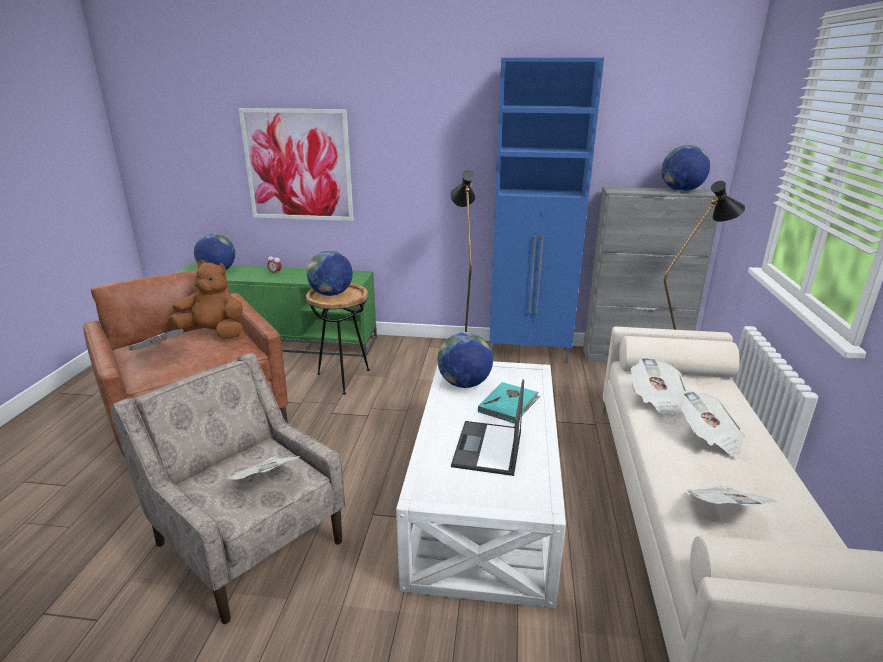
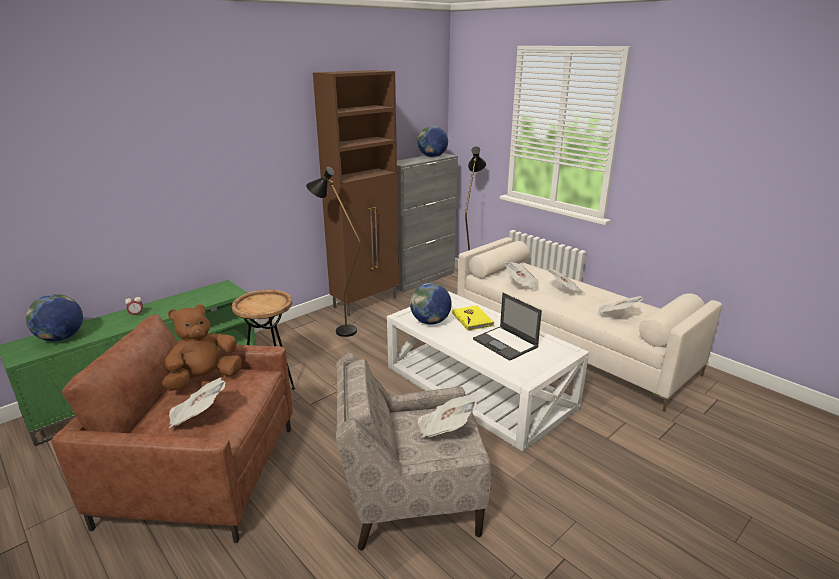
camera: 50 degrees left, 0 degrees up
picture [238,108,354,221] -> none
globe [307,251,353,296] -> none
turquoise book [478,382,540,424] -> yellow book [452,305,495,331]
blue cabinet [489,58,604,363] -> brown cabinet [313,70,399,317]

